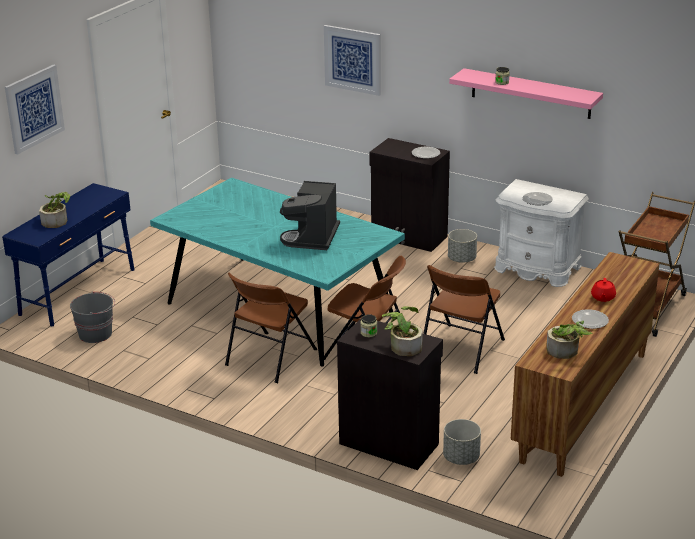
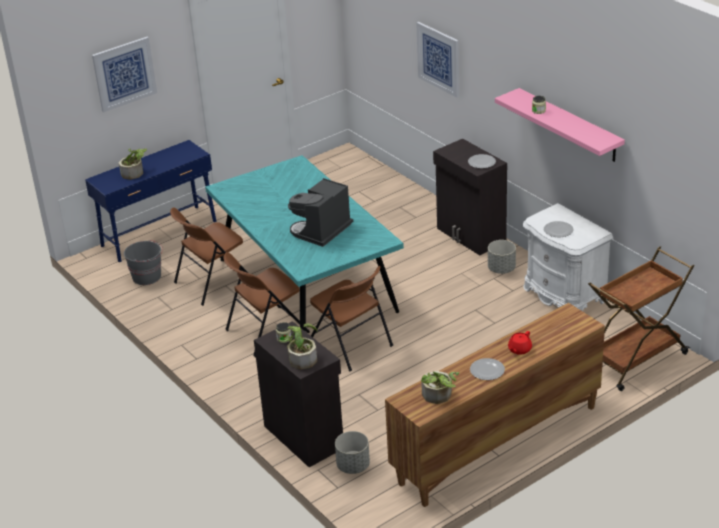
camera: 25 degrees right, 5 degrees up
brown chair [423,265,505,374] -> brown chair moved to [170,208,243,306]

